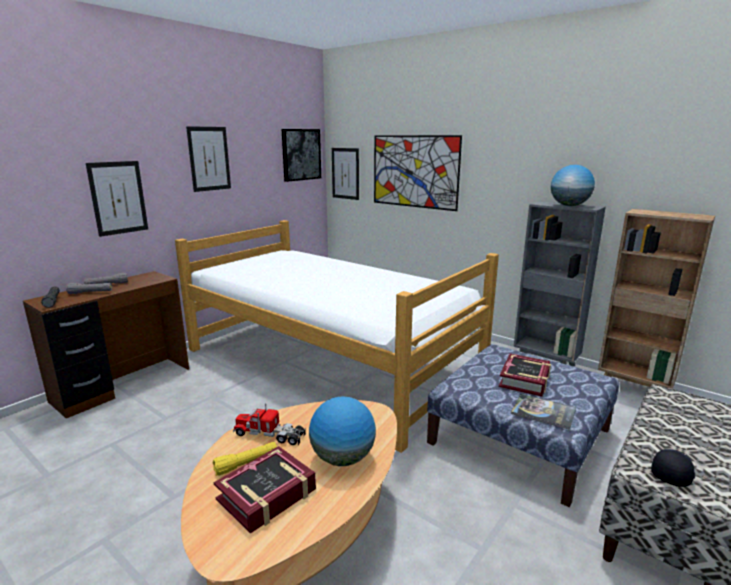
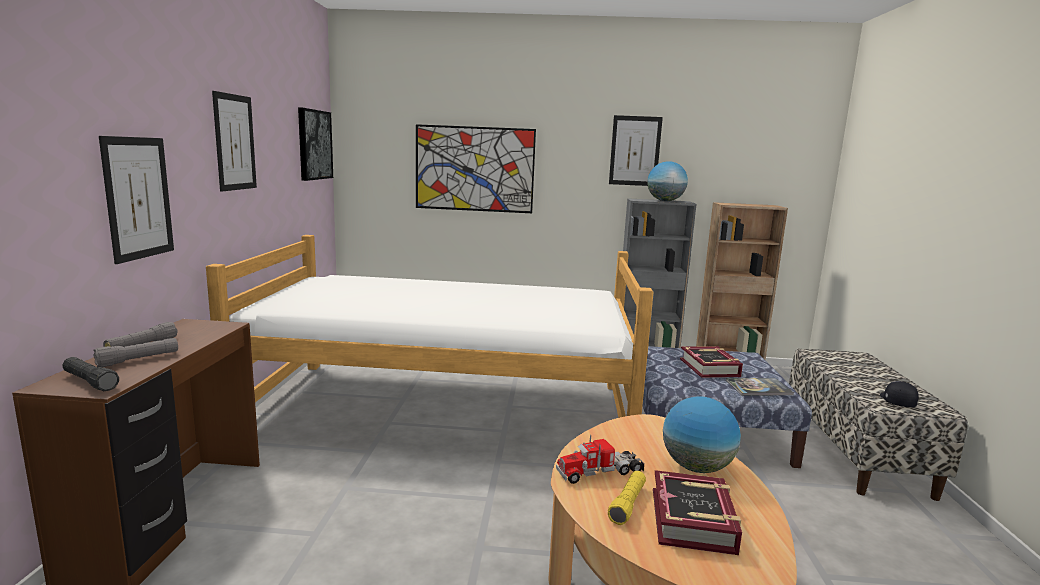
camera: 35 degrees left, 5 degrees down
picture [332,148,359,200] -> picture moved to [609,115,663,186]

